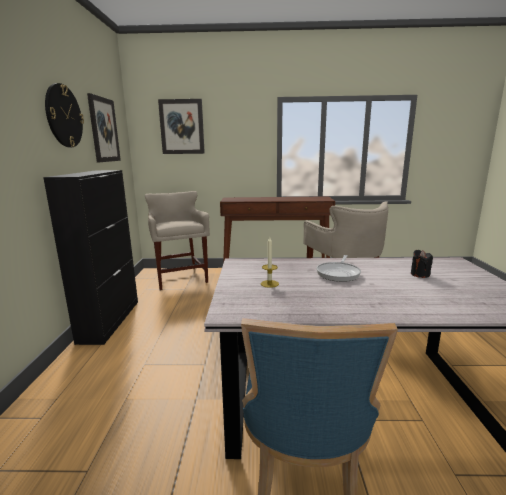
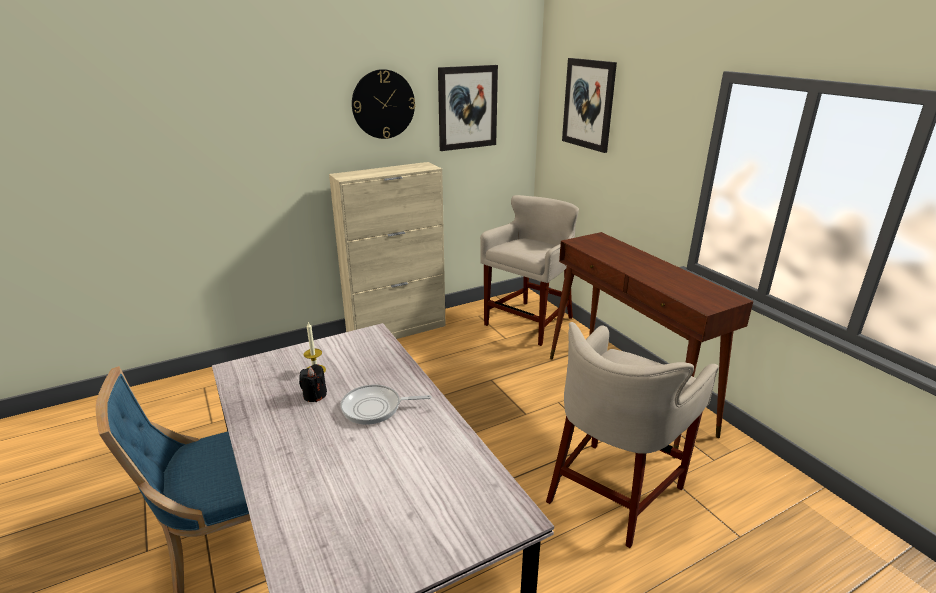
camera: 60 degrees right, 10 degrees up
black cabinet [43,170,138,345] -> beige cabinet [329,162,446,339]
black candle [411,250,433,278] -> black candle moved to [299,364,327,402]

